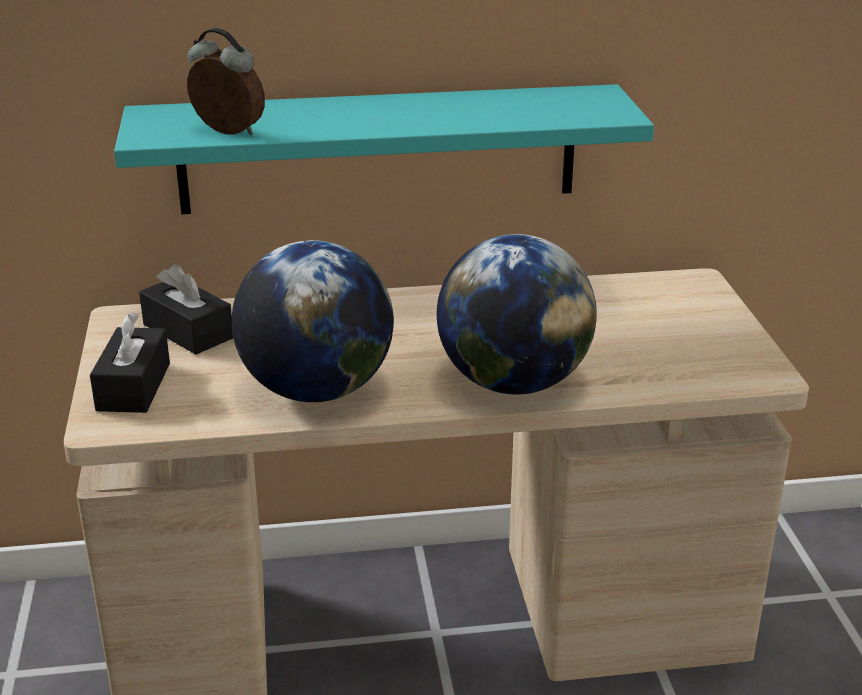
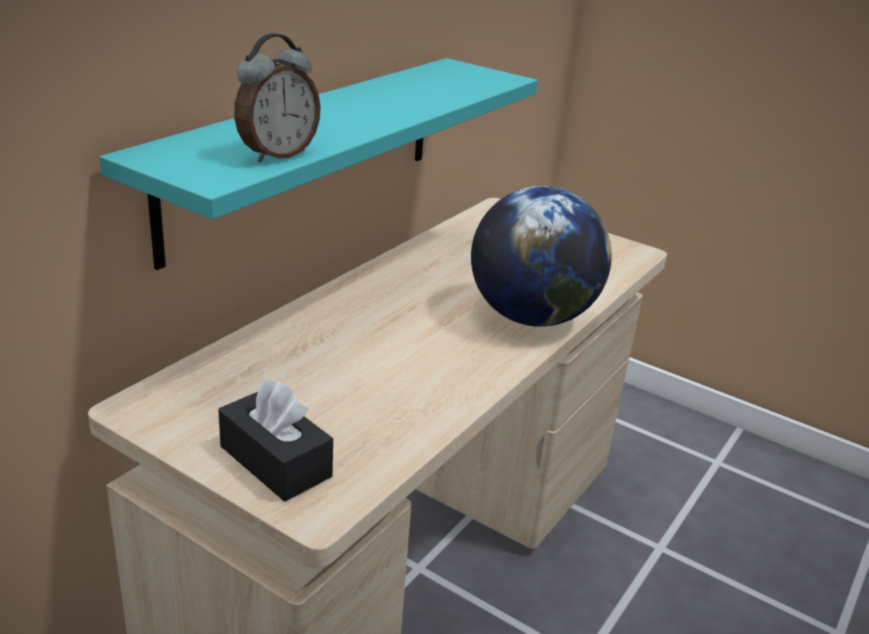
camera: 50 degrees left, 0 degrees up
black tissue box [139,264,233,355] -> none
alarm clock [187,28,265,135] -> alarm clock turned 150 degrees clockwise [234,34,321,163]
globe [232,240,394,402] -> none

